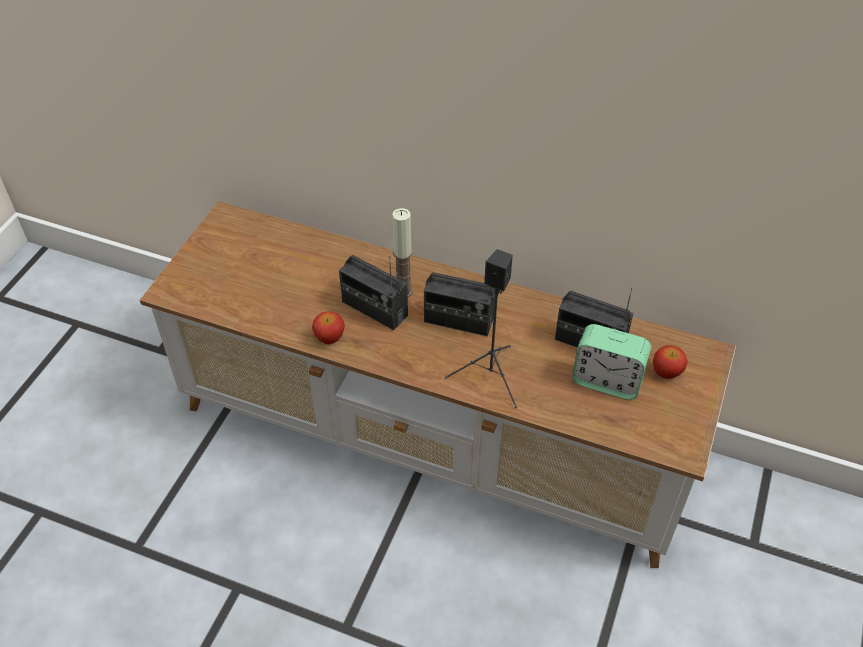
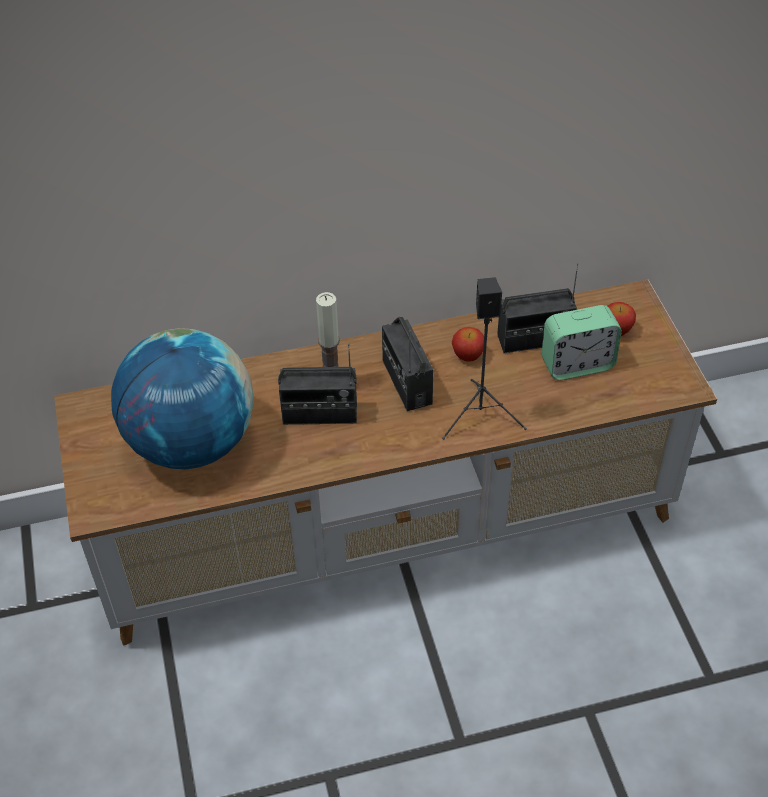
camera: 35 degrees left, 0 degrees up
apple [312,312,345,344] -> apple moved to [452,327,484,362]
radio [424,272,495,336] -> radio turned 90 degrees clockwise [382,317,433,411]
none -> globe [111,328,254,469]

